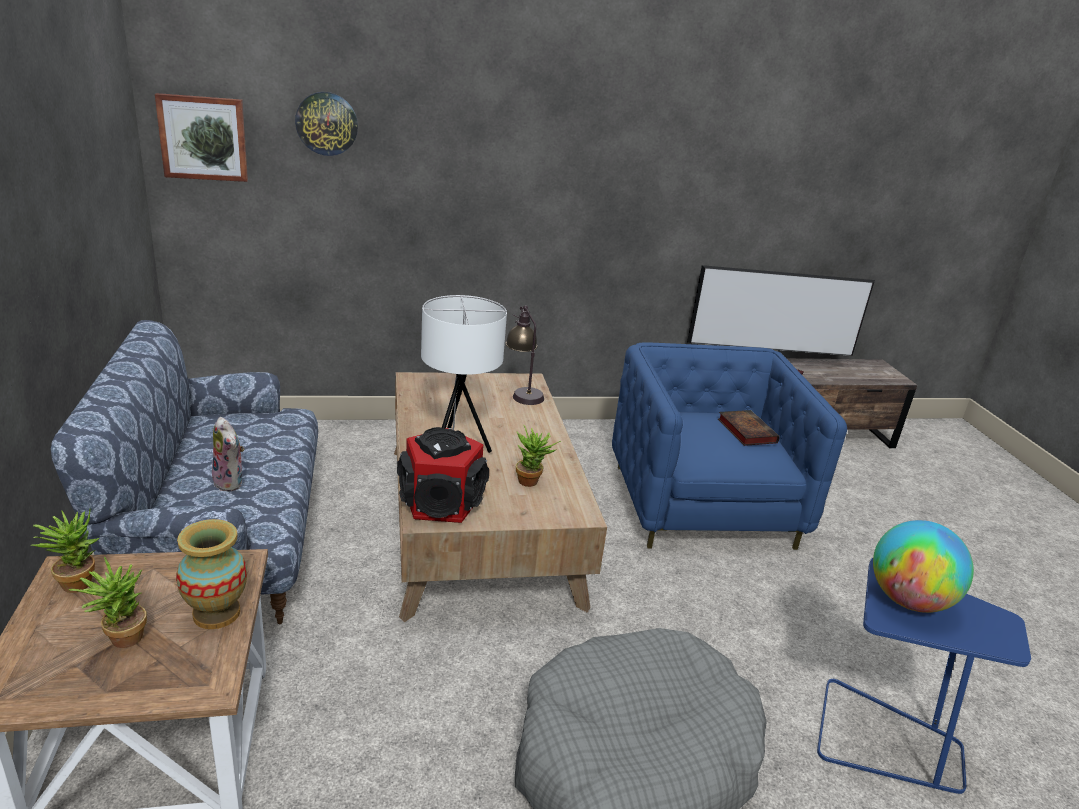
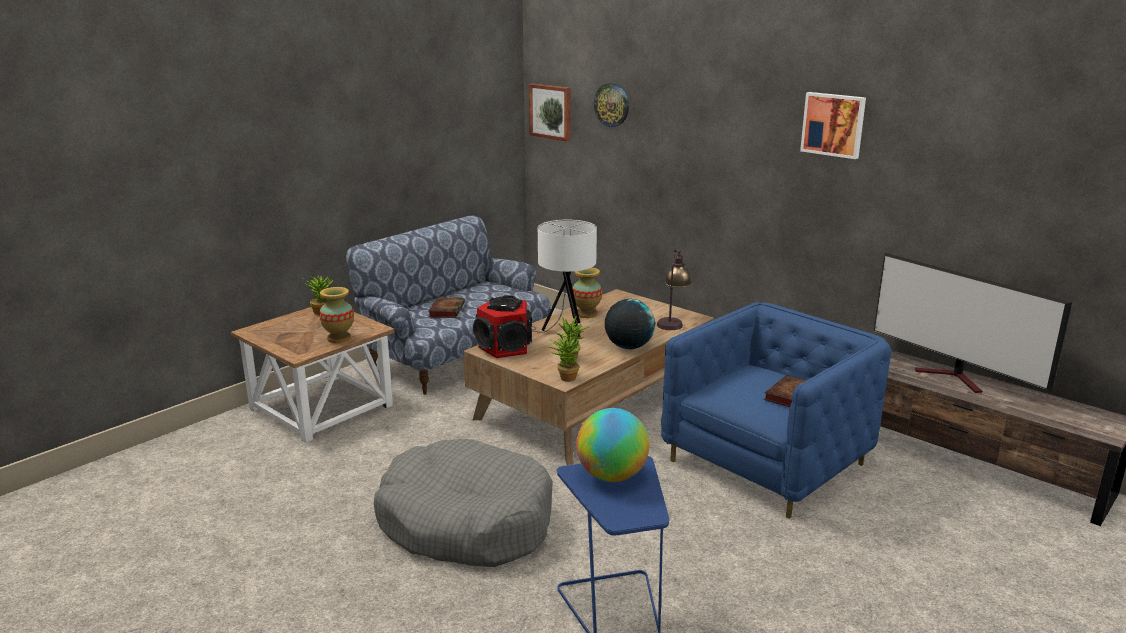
camera: 55 degrees right, 5 degrees down
potted plant [69,556,147,648] -> potted plant moved to [548,331,581,382]
plush toy [212,417,244,491] -> book [428,297,465,318]
none -> vase [572,267,602,318]
none -> globe [605,299,655,349]
none -> picture [800,92,866,159]

